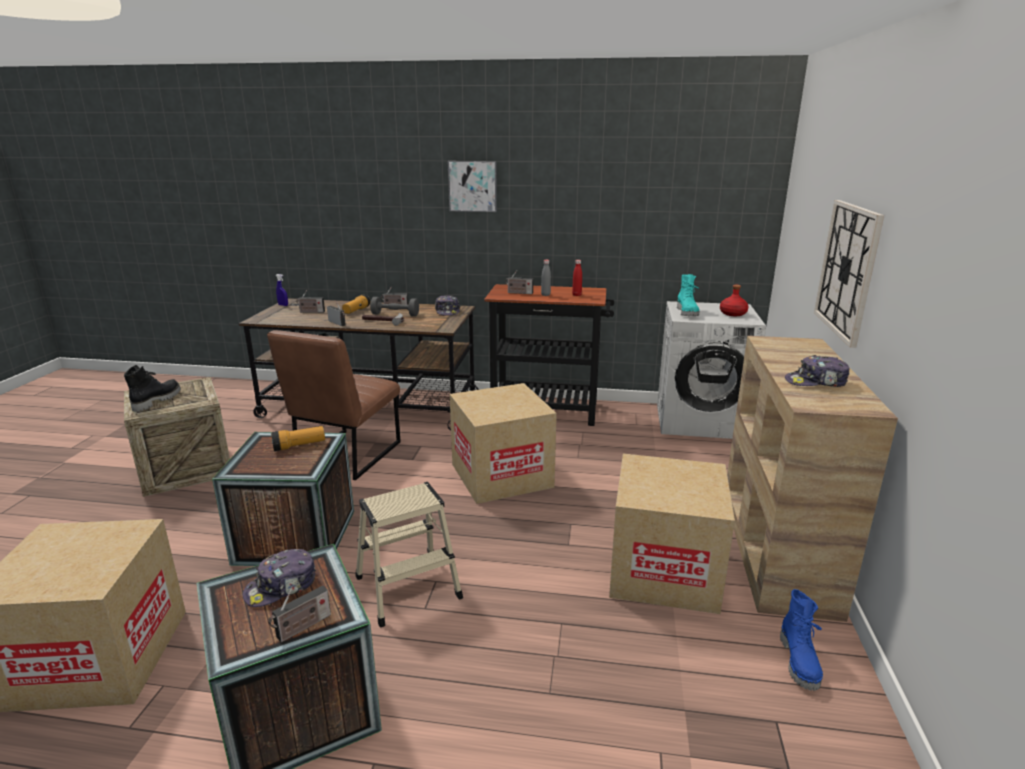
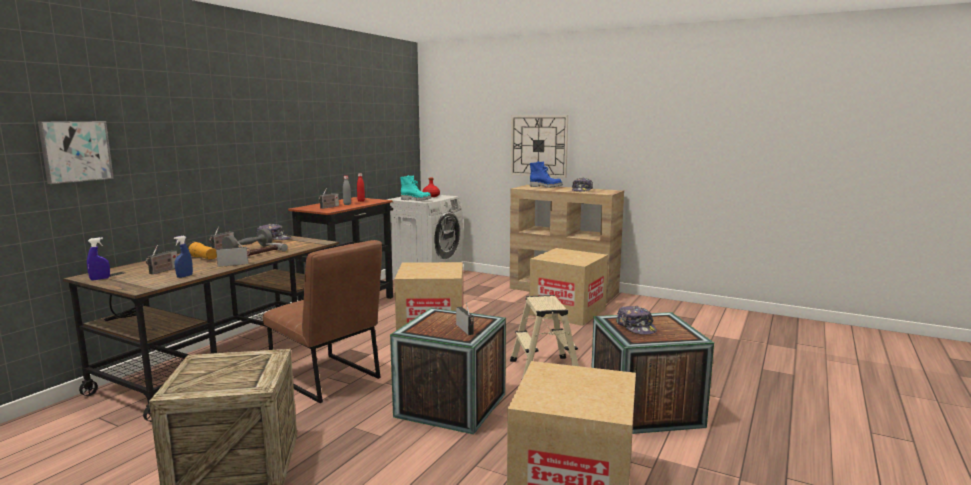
camera: 70 degrees left, 10 degrees down
black boot [124,365,181,412] -> none
radio [268,586,331,642] -> radio moved to [456,303,474,335]
flashlight [271,426,325,451] -> none
picture [448,161,497,212] -> picture moved to [38,121,114,184]
blue boot [780,589,823,691] -> blue boot moved to [530,161,563,188]
none -> blue spray bottle [174,236,193,278]

